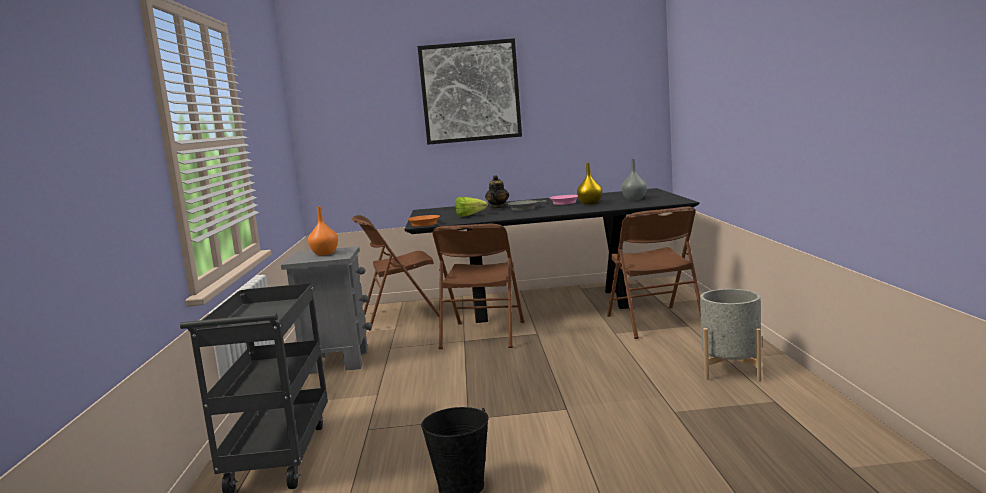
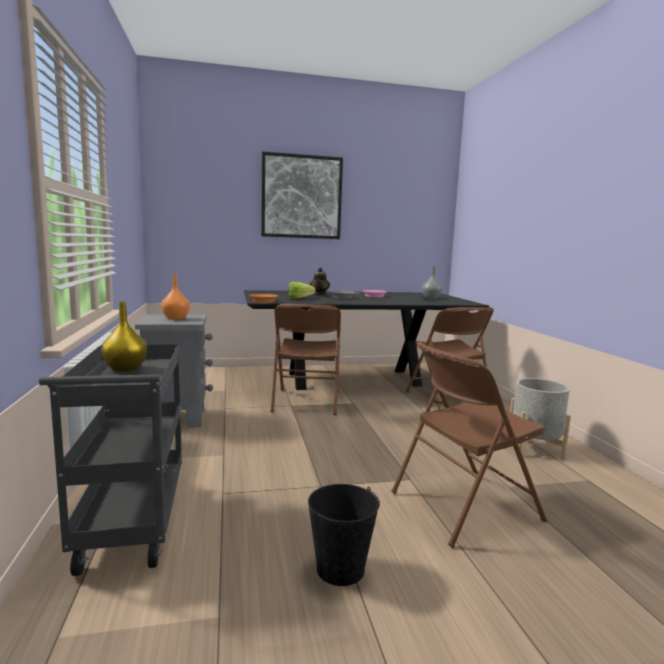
camera: 10 degrees left, 0 degrees up
brown chair [351,215,439,331] -> brown chair moved to [391,341,547,549]
yellow vase [577,163,602,205] -> yellow vase moved to [101,301,147,372]

